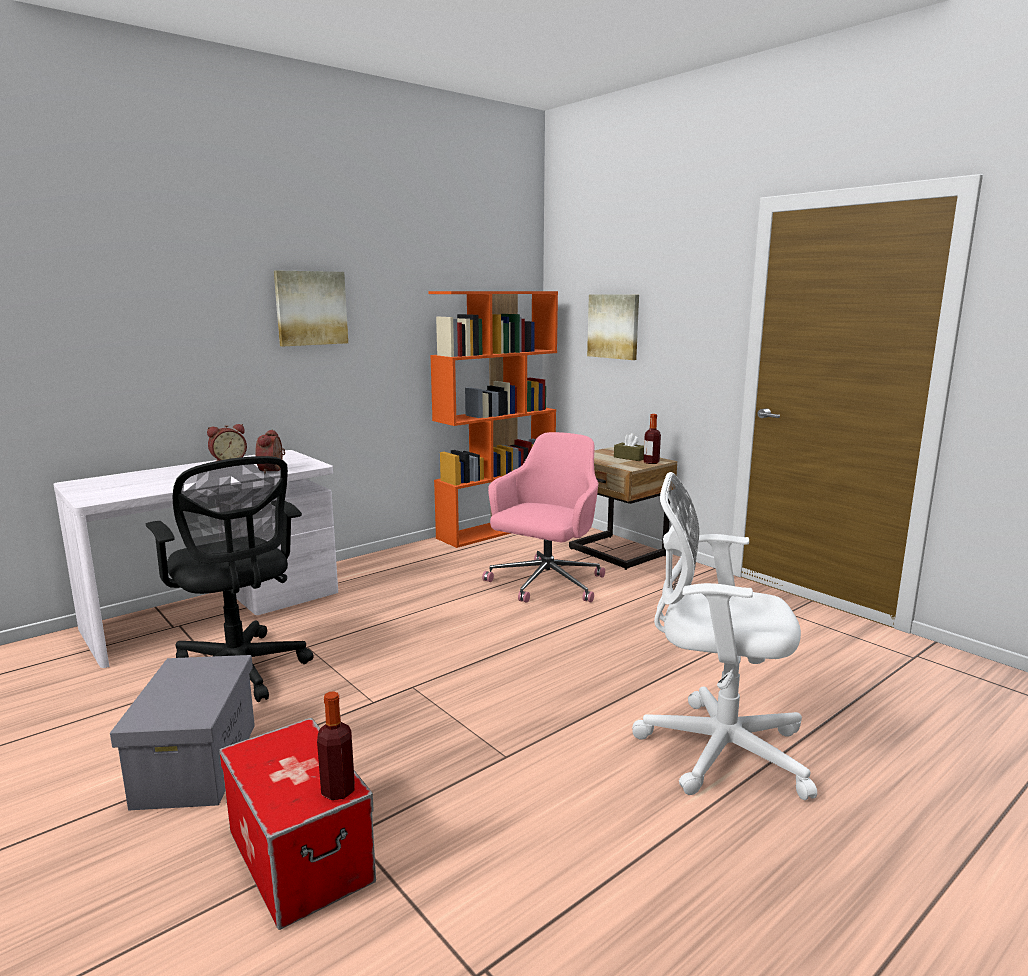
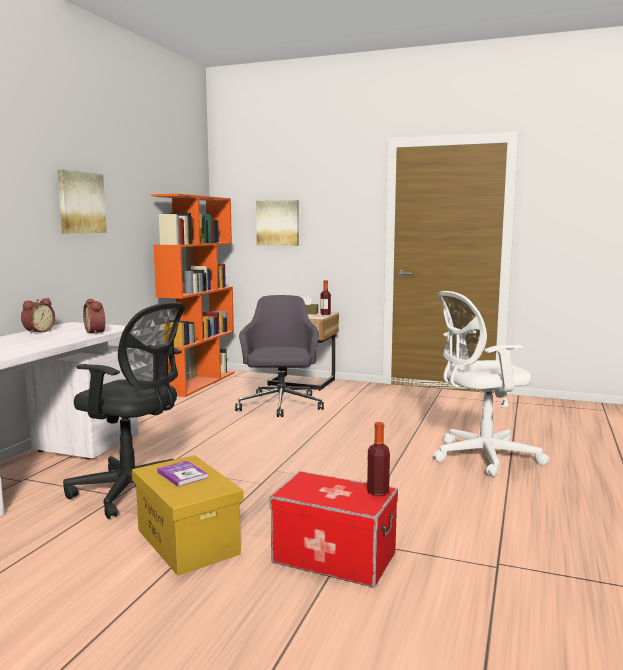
camera: 30 degrees left, 5 degrees down
grey storage box [110,655,255,811] -> yellow storage box [132,455,243,576]
pink office chair [482,432,605,603] -> grey office chair [235,295,324,417]
none -> book [157,460,208,487]

